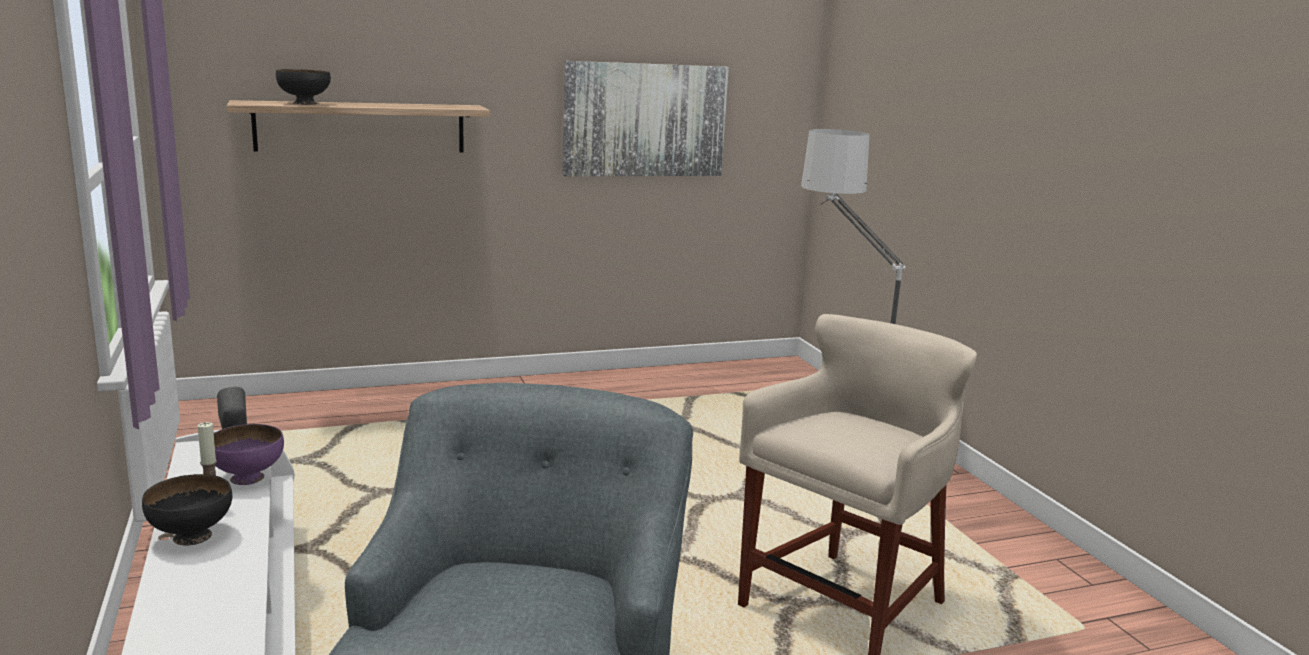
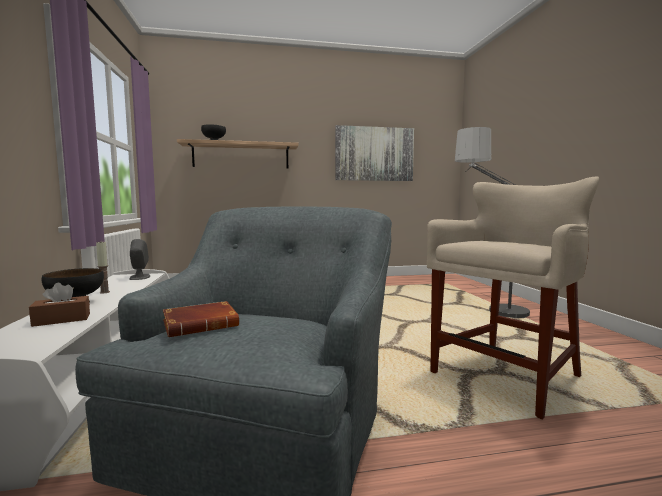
camera: 10 degrees right, 10 degrees down
purple bowl [214,424,284,485] -> none
none -> brown tissue box [29,283,90,327]
none -> brown book [163,301,239,337]

